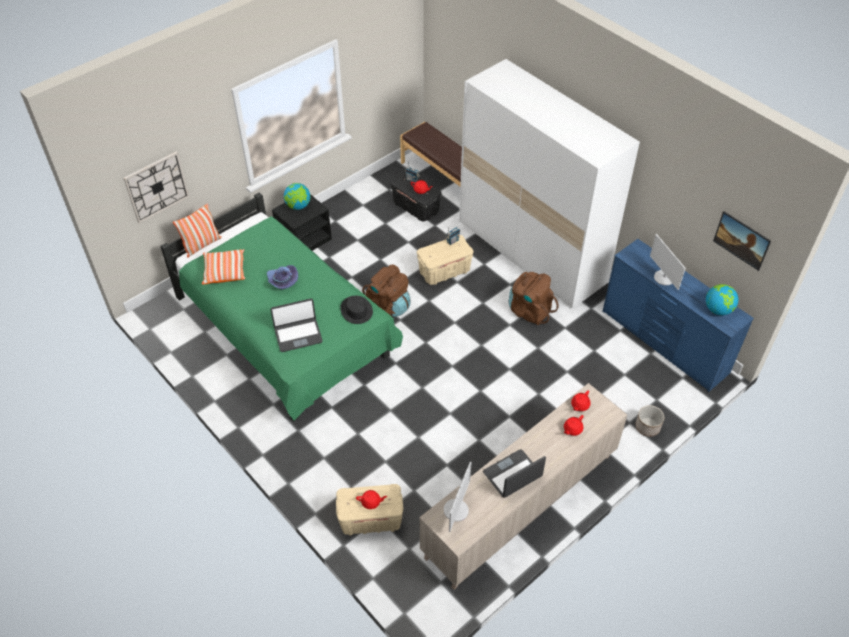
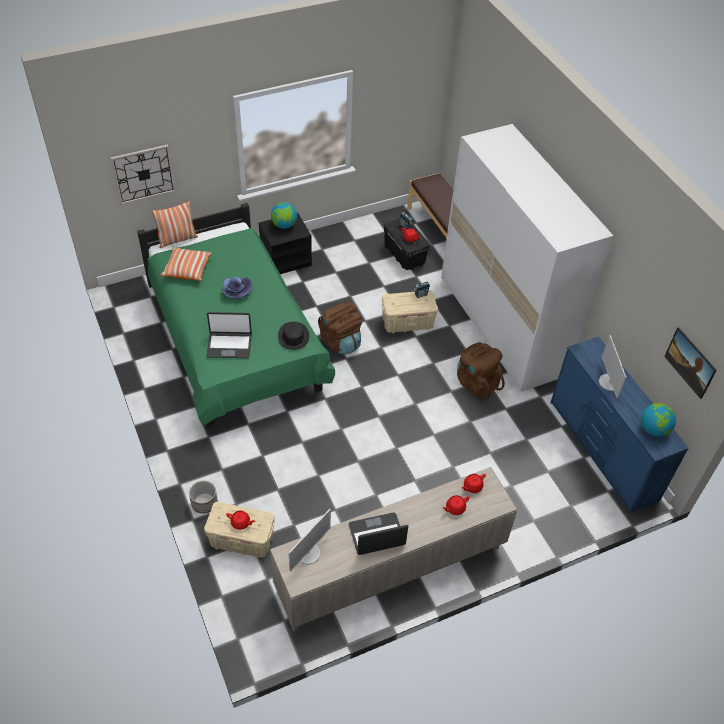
camera: 15 degrees right, 0 degrees up
planter [635,405,664,437] -> planter moved to [189,481,218,514]

